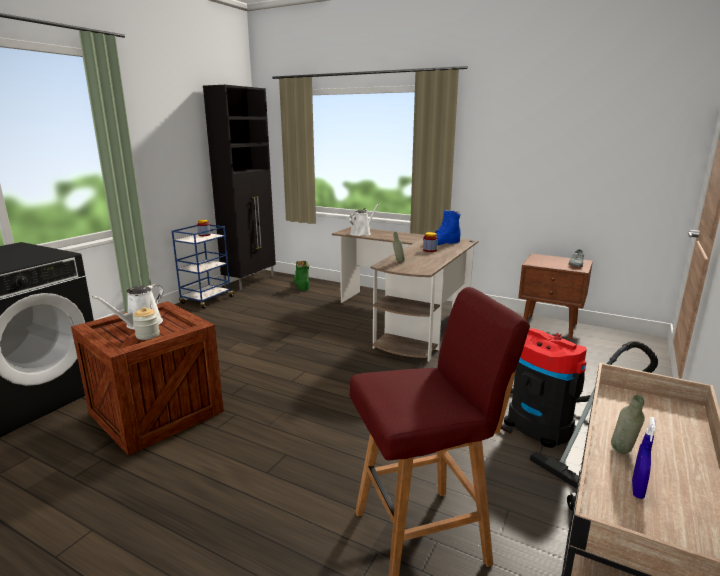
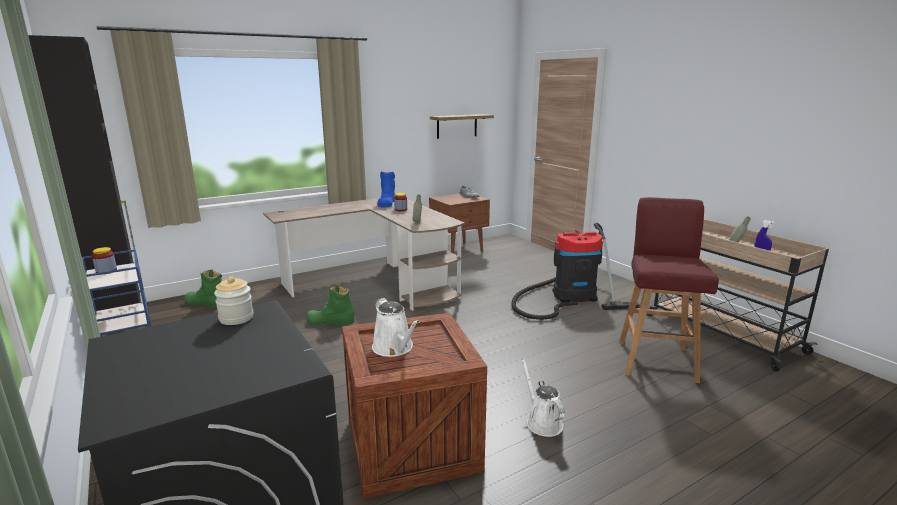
camera: 60 degrees left, 0 degrees up
jar [133,307,160,340] -> jar moved to [214,276,254,325]
white watering can [349,203,379,236] -> white watering can moved to [521,359,565,437]
none -> green boot [306,285,354,325]
none -> shelf [430,114,494,139]

